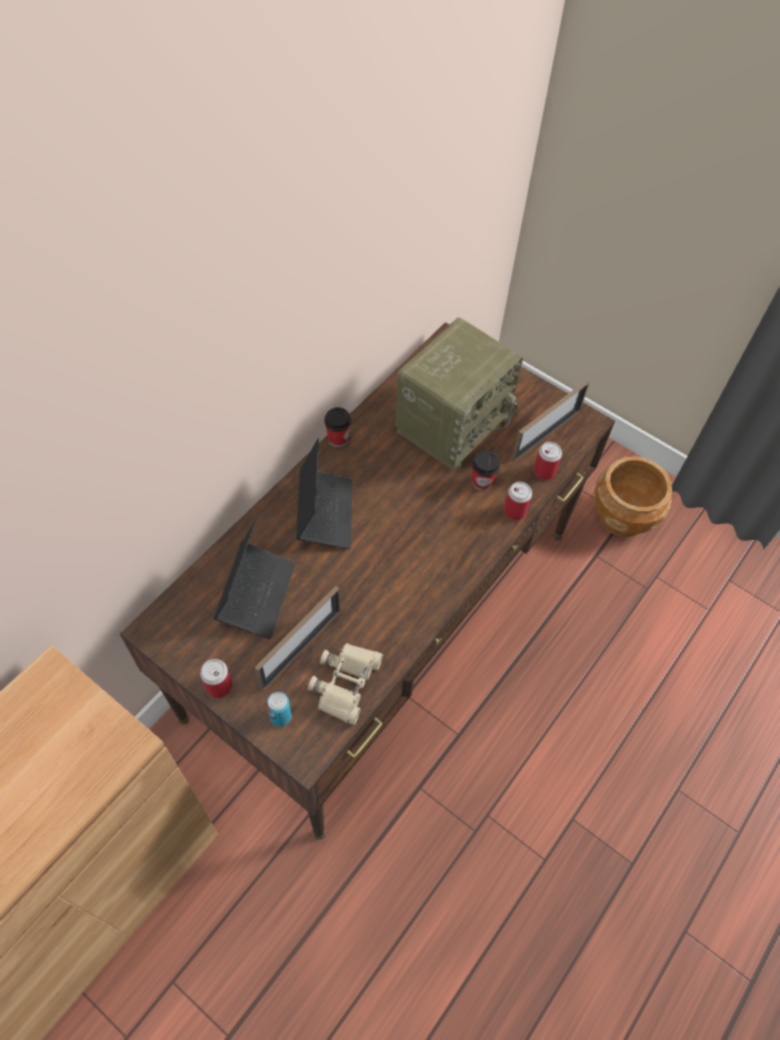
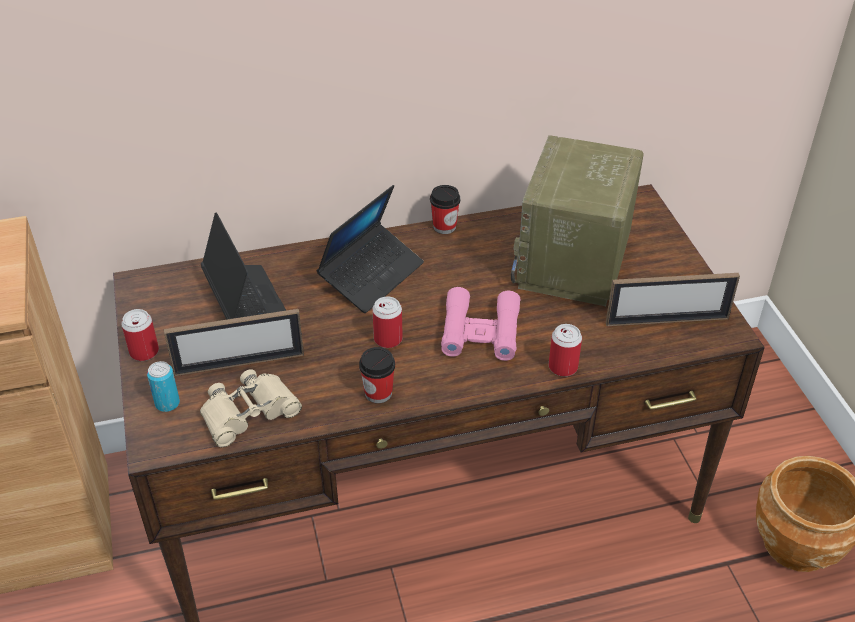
camera: 40 degrees right, 15 degrees down
laptop [214,518,295,639] -> laptop turned 75 degrees counterclockwise [201,212,286,320]
radio [395,318,523,471] -> radio turned 120 degrees clockwise [511,135,644,306]
cup [472,451,500,491] -> cup moved to [359,347,395,403]
can [534,442,562,480] -> can moved to [372,297,403,348]
none -> pink binoculars [441,287,520,361]

